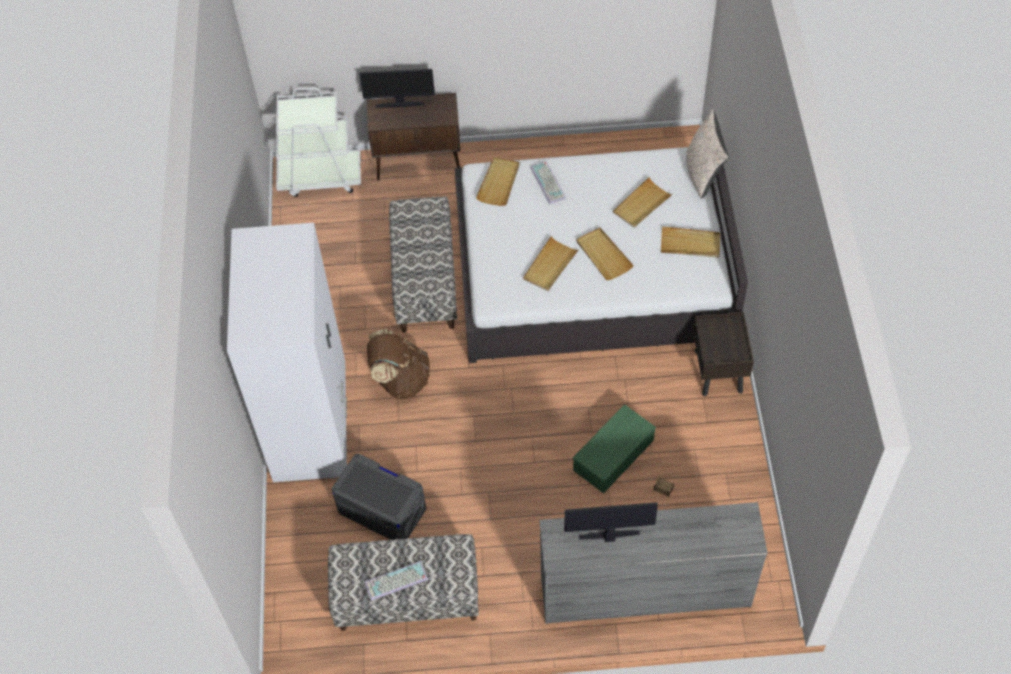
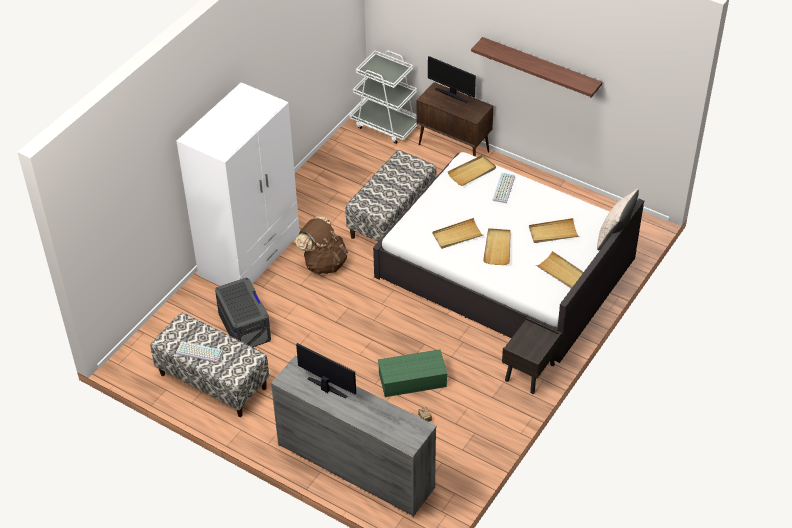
camera: 35 degrees right, 10 degrees down
none -> shelf [471,37,602,98]

